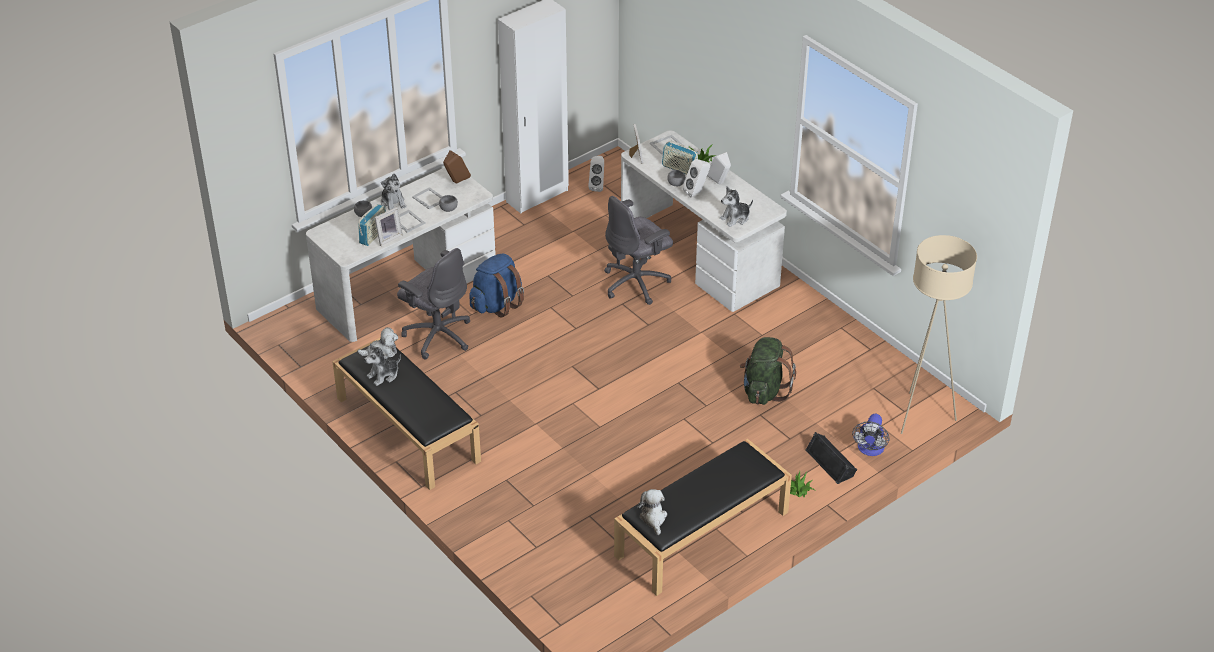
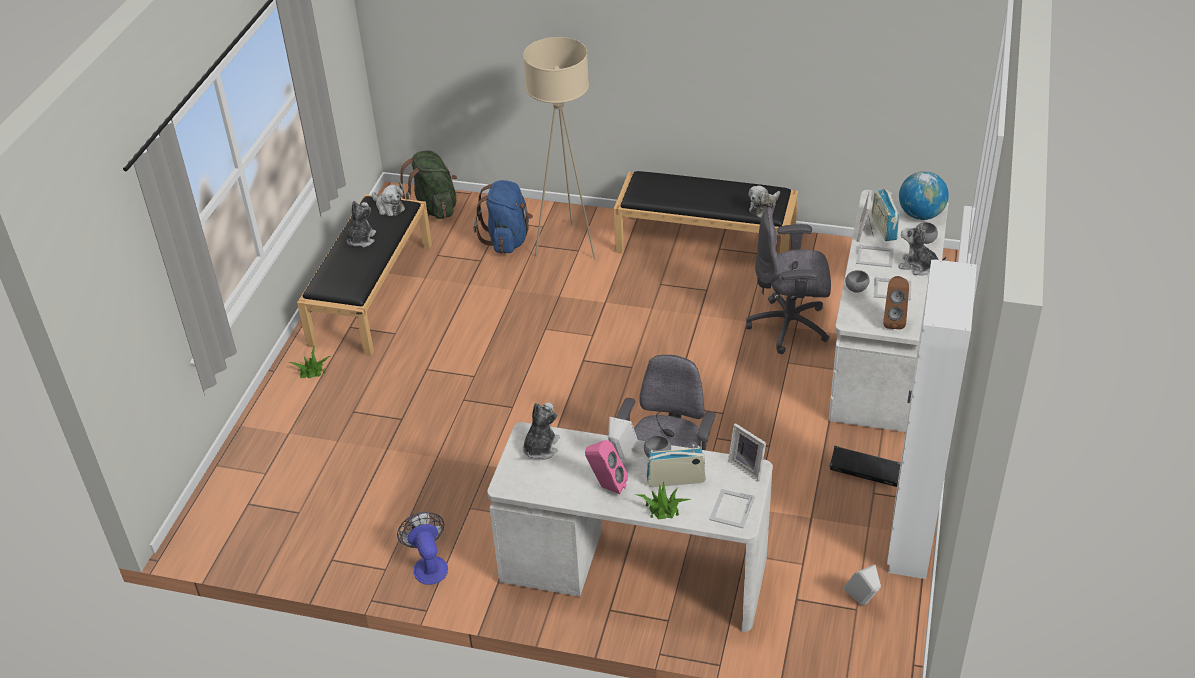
camera: 145 degrees right, 0 degrees up
plush toy [364,344,401,386] -> plush toy moved to [347,201,376,247]
blue backpack [469,253,524,317] -> blue backpack moved to [474,180,533,254]
white speaker [707,152,731,184] -> pink speaker [585,440,628,494]
green backpack [740,337,796,405] -> green backpack moved to [399,151,457,219]
black speaker [806,432,857,484] -> black speaker moved to [830,446,901,487]
fan [852,414,889,456] -> fan moved to [397,512,448,585]
beige floor lamp [901,235,977,434] -> beige floor lamp moved to [523,37,596,259]
none -> globe [899,171,949,220]

